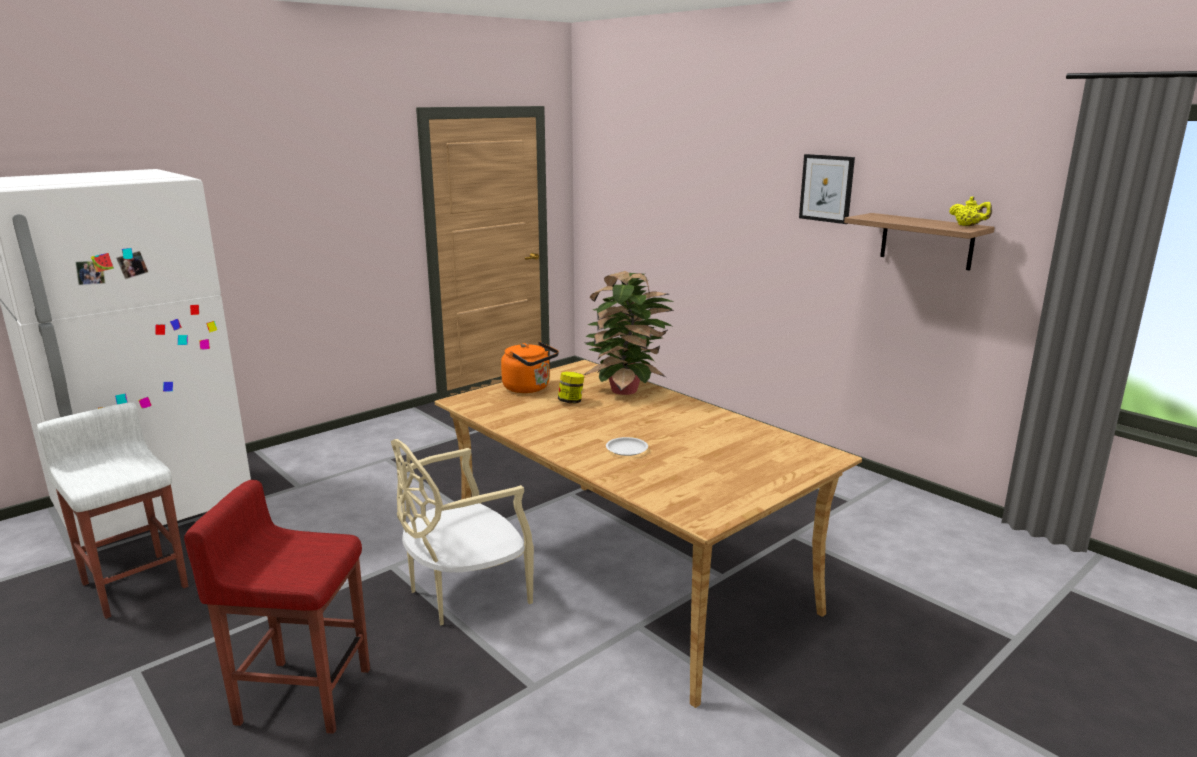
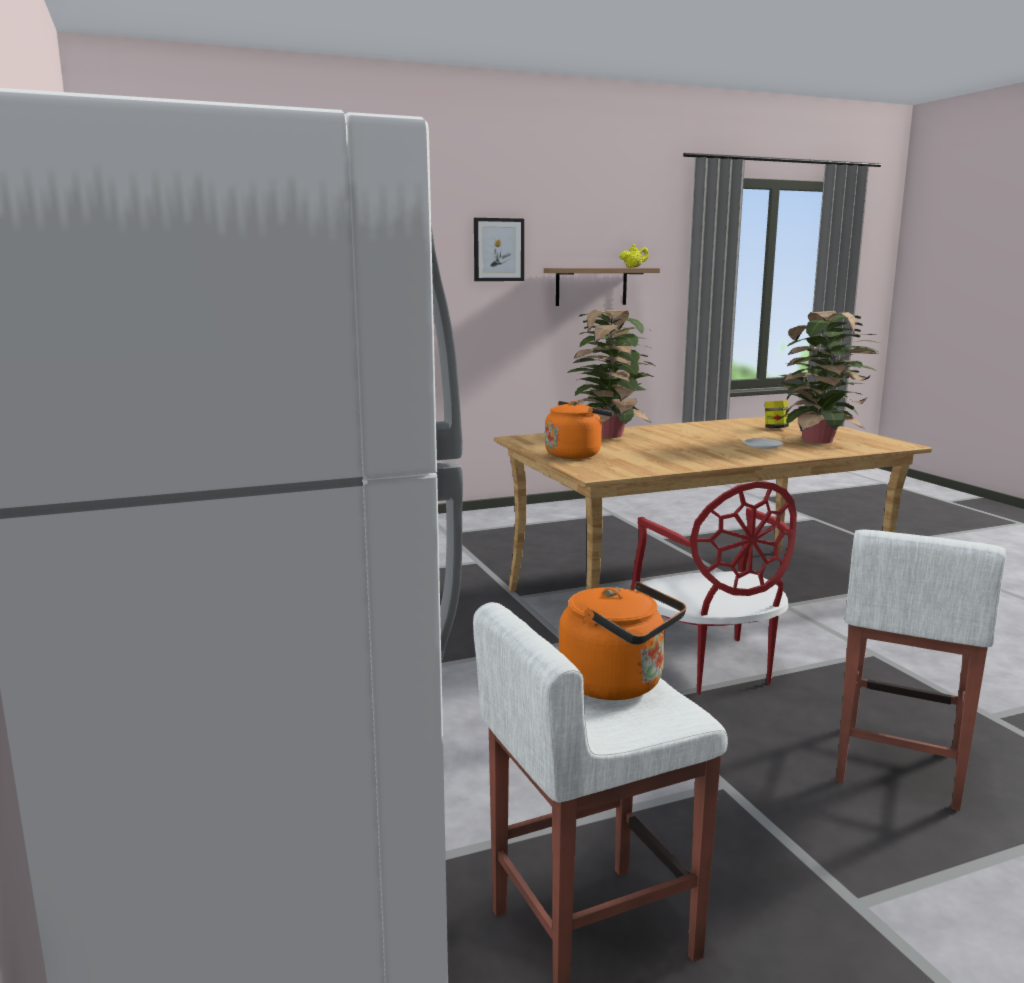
camera: 70 degrees left, 5 degrees down
red stool [184,480,370,734] -> white stool [836,530,1006,811]
beige chair [391,439,534,625] -> red chair [631,481,797,695]
jar [558,372,584,403] -> jar moved to [765,400,789,428]
none -> orange kettle [559,581,686,700]
none -> potted plant [778,311,879,443]

